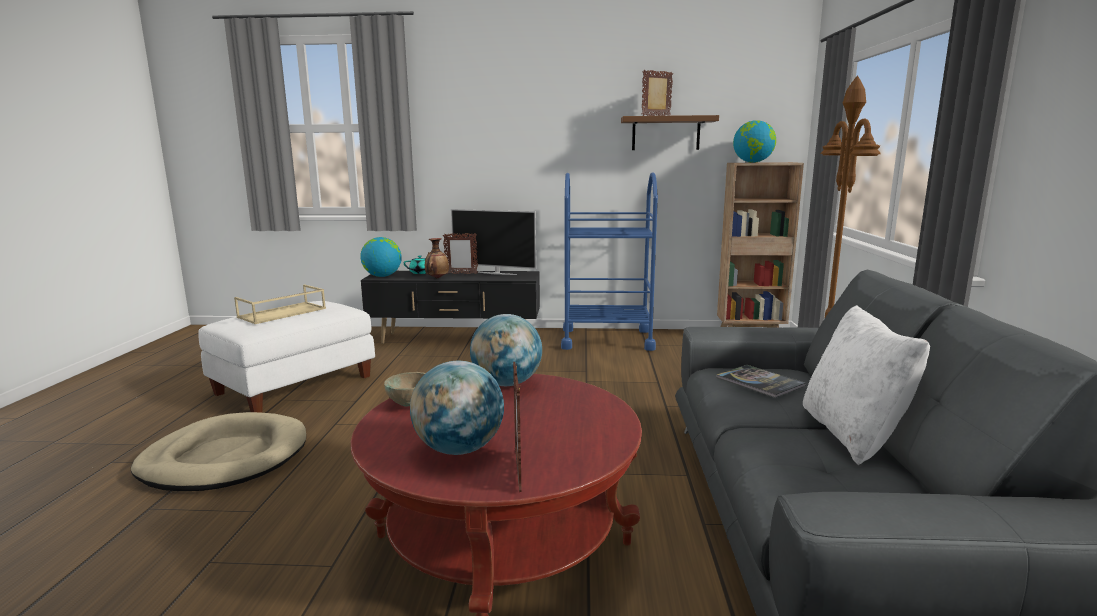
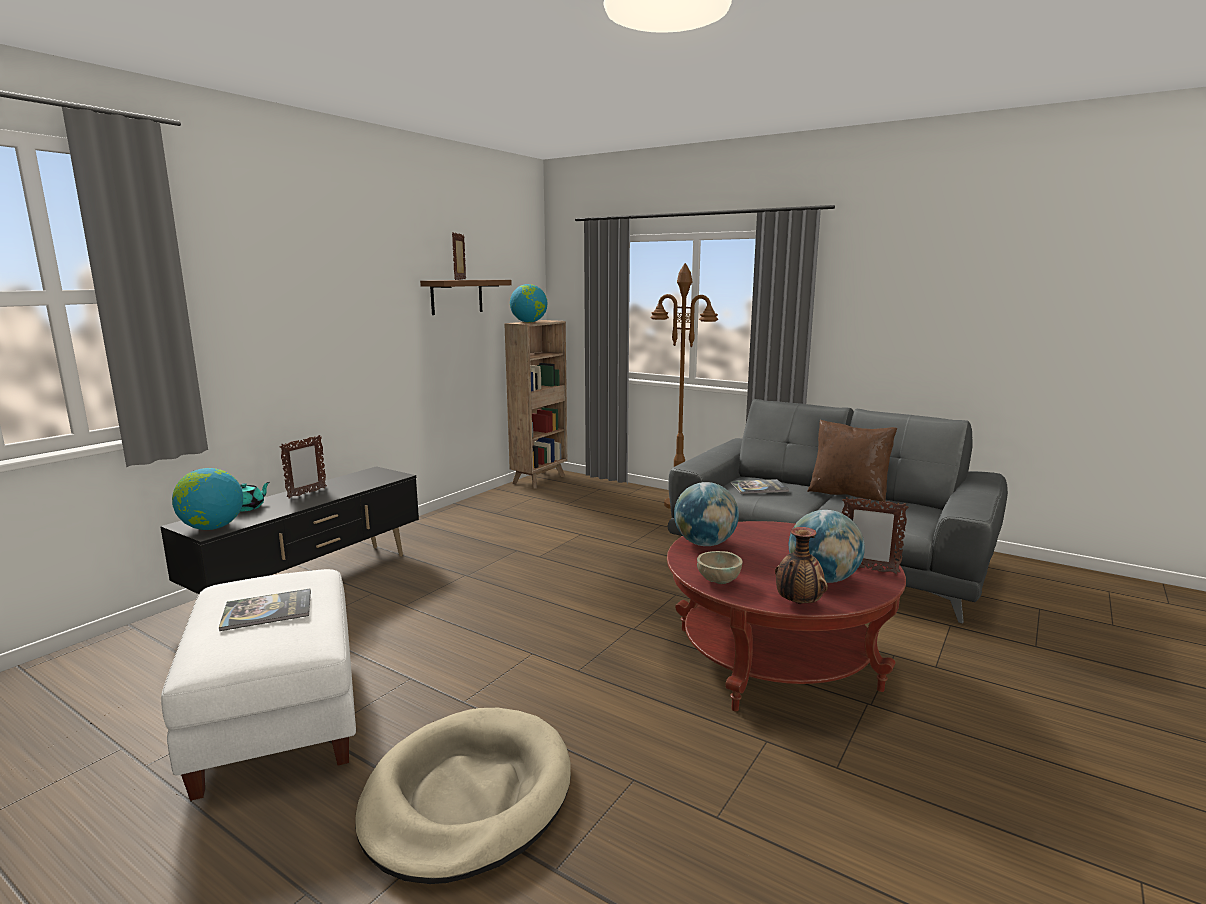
camera: 60 degrees left, 0 degrees up
beige tray [234,284,326,324] -> book [219,589,311,631]
vase [425,238,449,279] -> vase moved to [775,527,828,604]
television [451,209,536,275] -> none
blue cart [561,173,658,351] -> none
white pillow [803,305,930,465] -> brown pillow [807,419,897,502]

